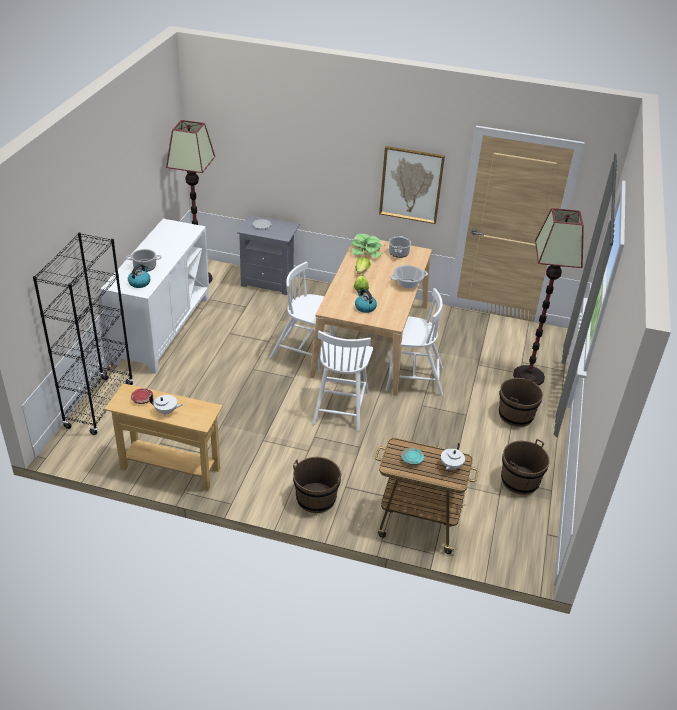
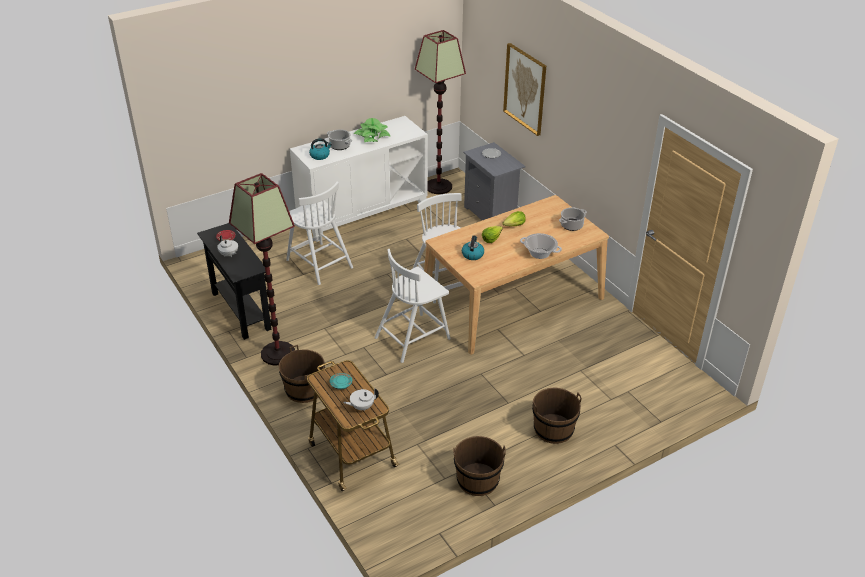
camera: 45 degrees right, 0 degrees up
black bookcase [33,232,133,435] -> none
beige console table [104,383,223,491] -> black console table [197,223,271,340]
potted plant [351,234,383,258] -> potted plant moved to [354,118,390,142]
picture [379,146,445,224] -> picture moved to [503,43,546,136]
white chair [385,288,443,396] -> white chair moved to [286,182,353,285]
floor lamp [513,208,584,385] -> floor lamp moved to [229,173,295,366]

